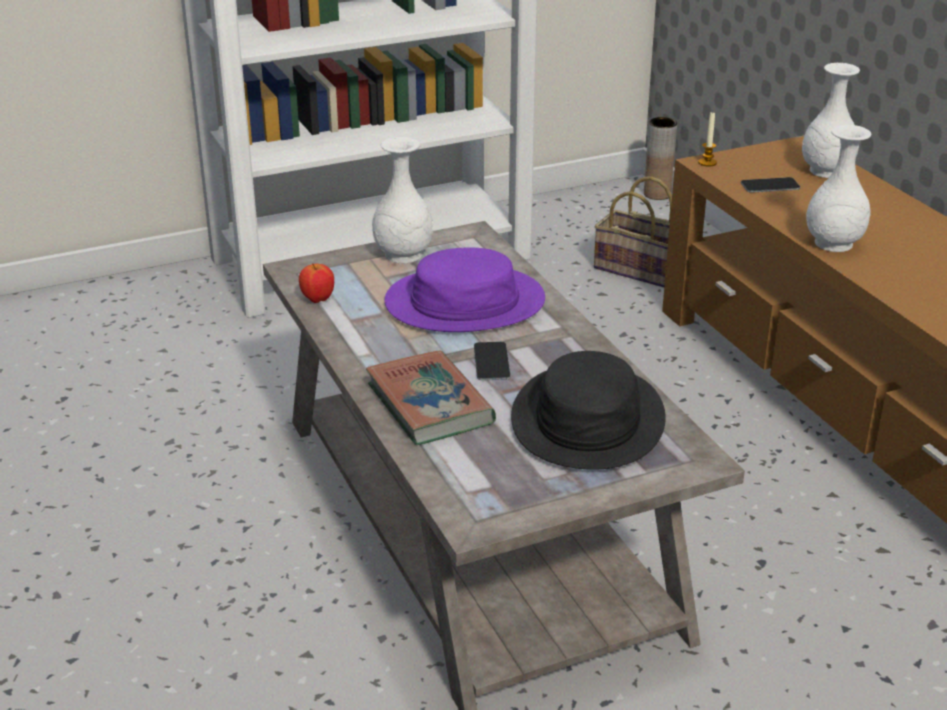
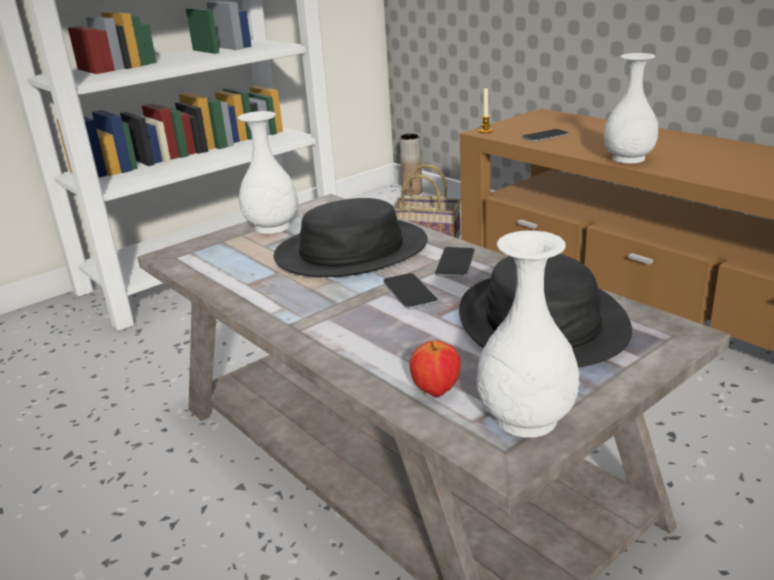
camera: 15 degrees left, 5 degrees down
apple [299,263,334,303] -> apple moved to [410,340,461,397]
book [366,351,496,445] -> none
purple hat [384,247,545,332] -> black hat [274,198,428,277]
white vase [802,63,860,178] -> white vase moved to [477,230,580,438]
none -> phone [435,247,475,277]

